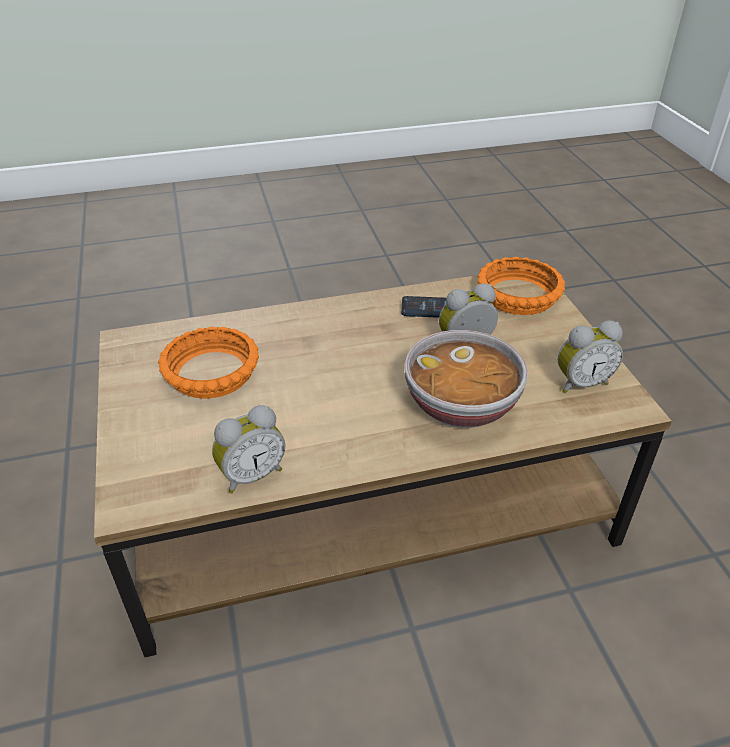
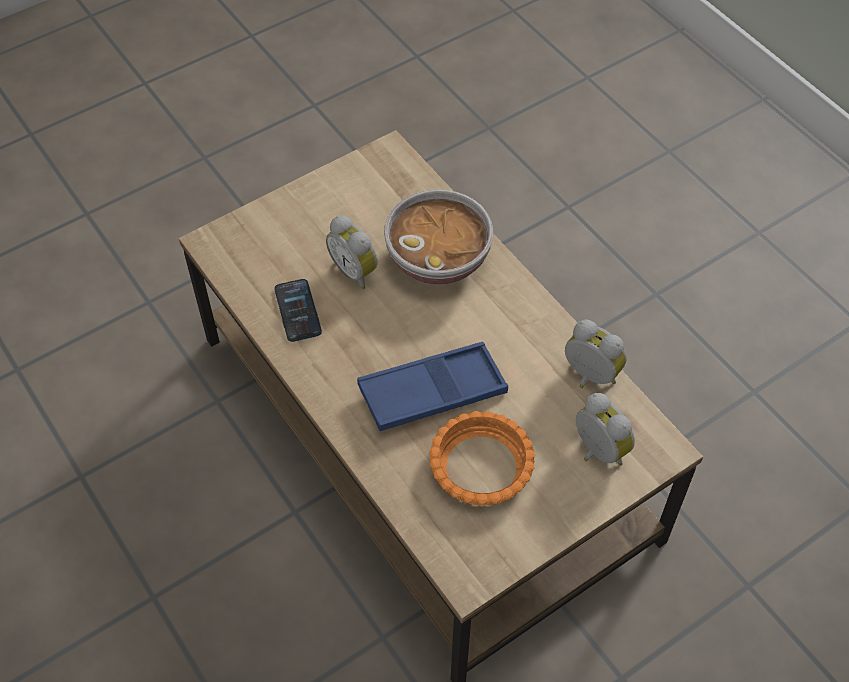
camera: 110 degrees left, 15 degrees up
orange bowl [478,256,565,315] -> none
alarm clock [558,320,623,393] -> alarm clock moved to [576,393,635,466]
none -> blue tray [357,342,508,431]

